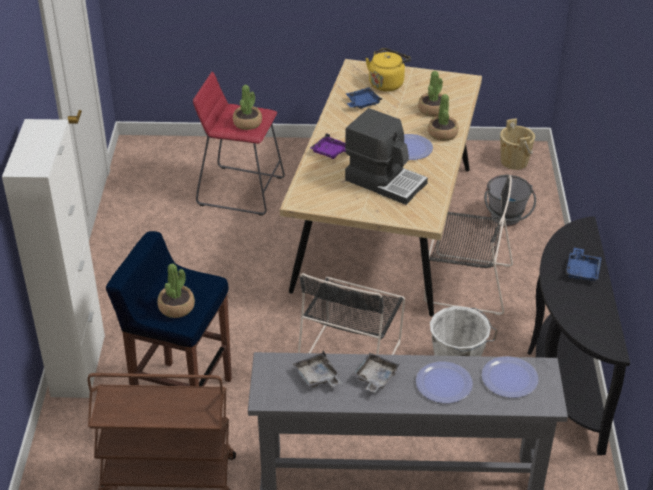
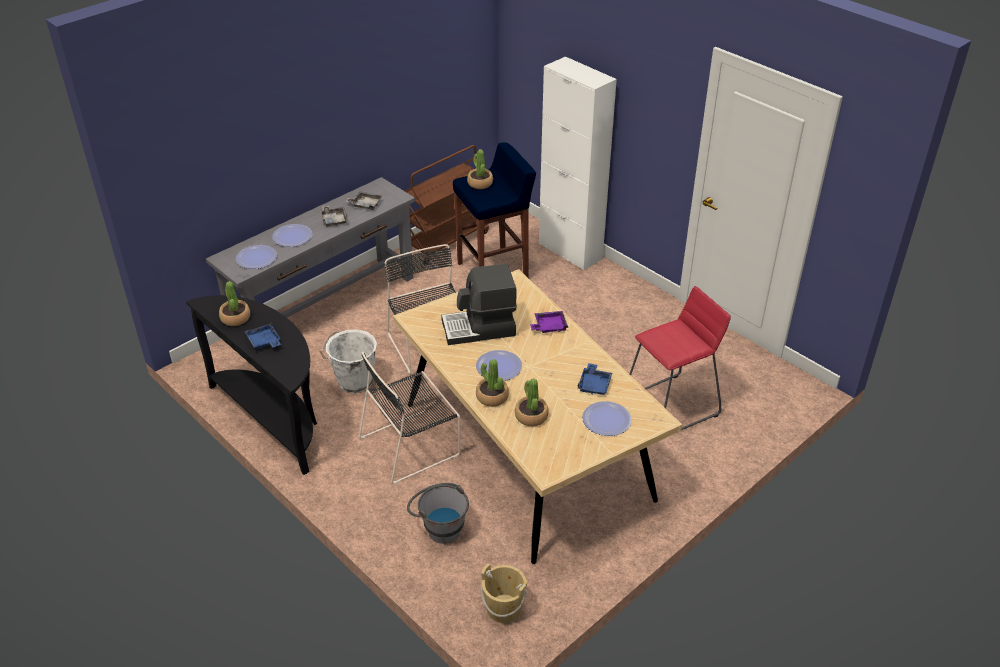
camera: 135 degrees right, 0 degrees up
potted plant [233,85,262,130] -> potted plant moved to [219,281,250,326]
yellow kettle [365,48,411,91] -> plate [582,401,632,436]

